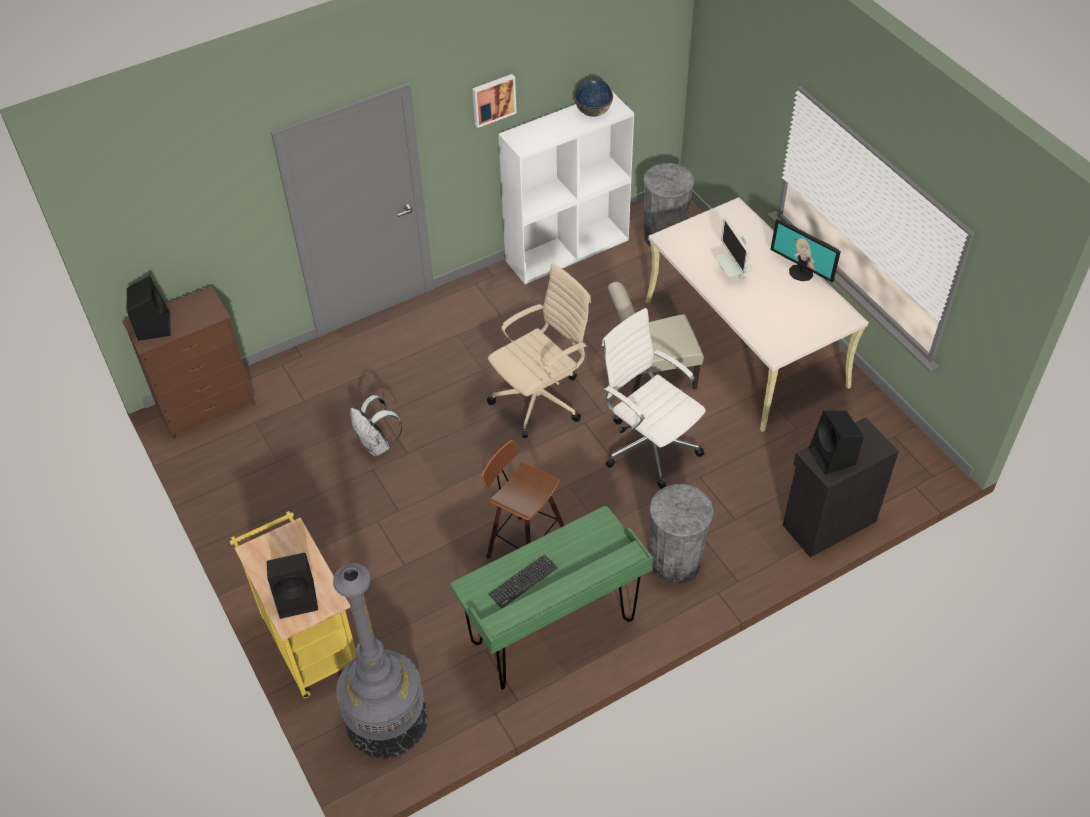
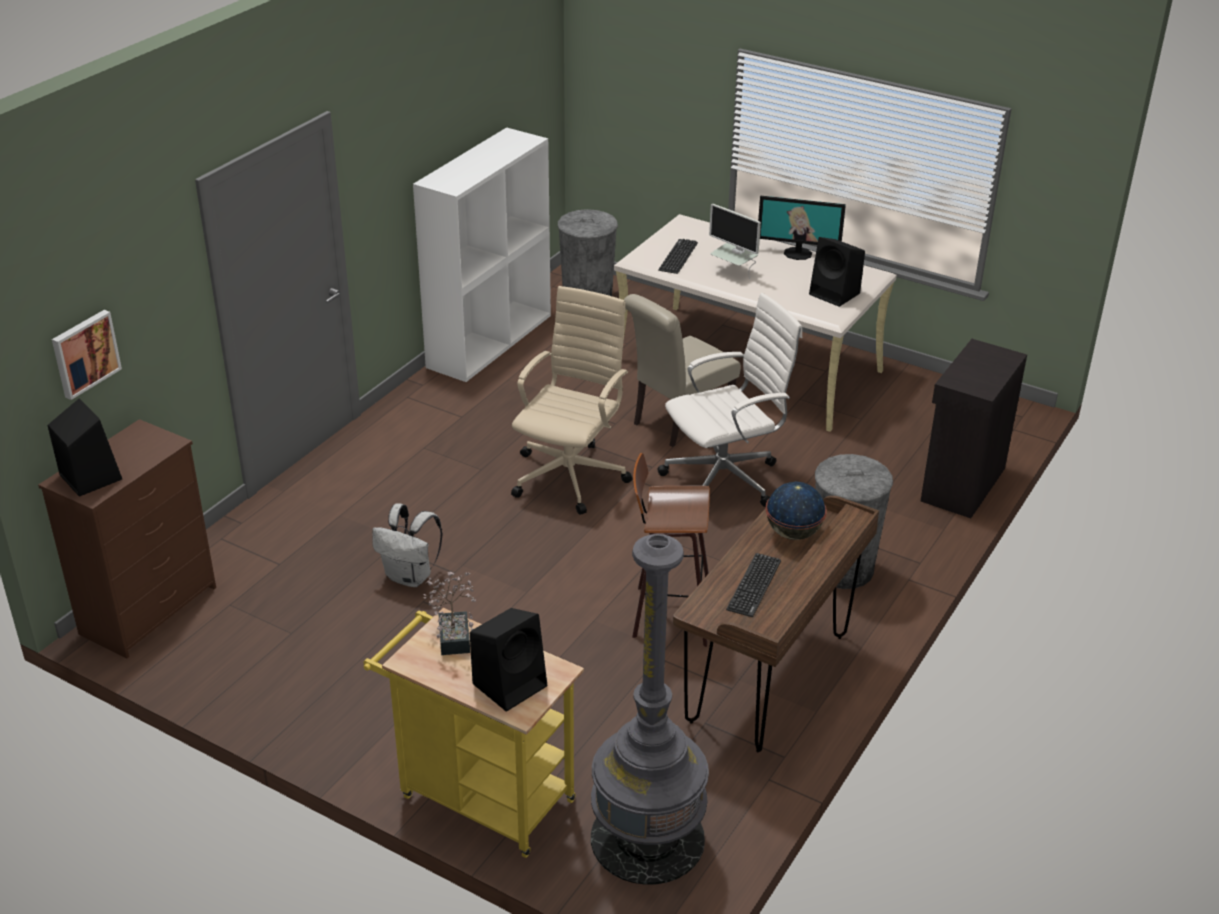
camera: 30 degrees left, 15 degrees down
green desk [451,506,653,690] -> brown desk [673,496,879,752]
picture [472,74,517,128] -> picture moved to [52,310,122,400]
globe [574,78,613,117] -> globe moved to [765,482,827,540]
white office chair [602,308,706,489] -> white office chair turned 135 degrees clockwise [657,293,802,507]
black speaker [809,410,864,475] -> black speaker moved to [809,237,865,307]
none -> potted plant [424,572,476,655]
none -> keyboard [658,239,698,274]

